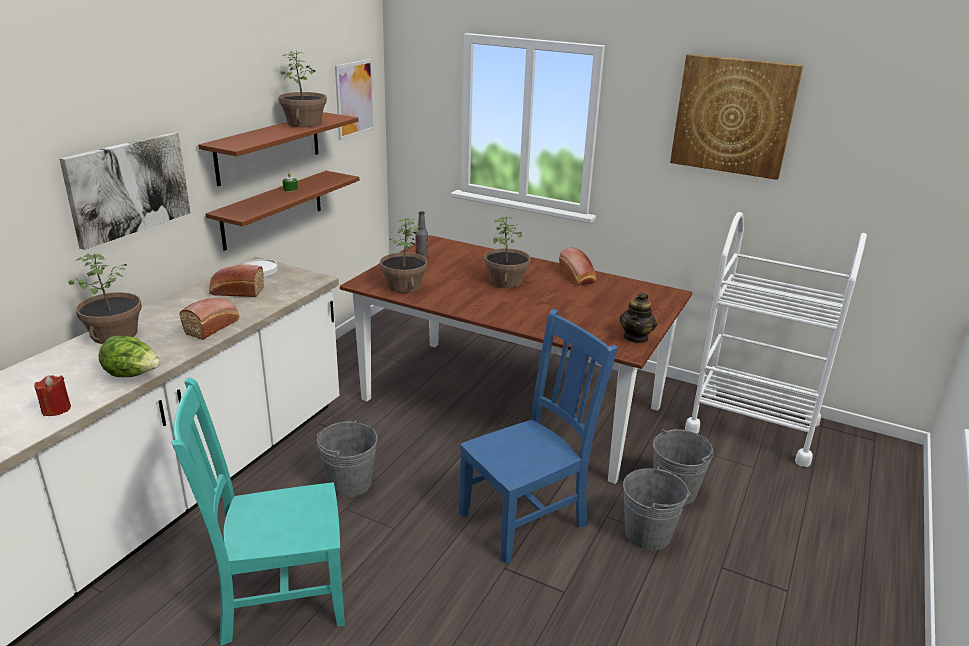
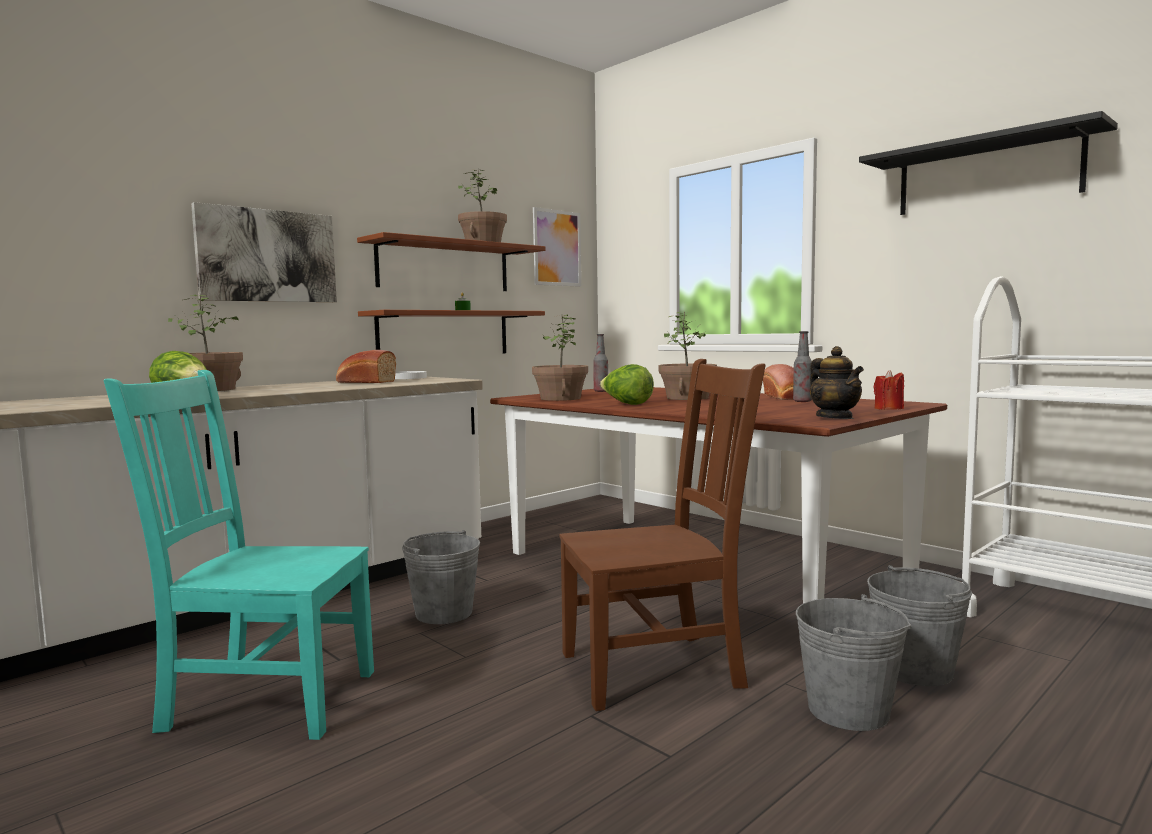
camera: 20 degrees right, 20 degrees down
red candle [34,375,71,416] -> red candle moved to [874,370,904,410]
bread [179,298,239,340] -> none
blue chair [459,309,618,564] -> brown chair [559,359,766,711]
teapot [619,293,657,343] -> teapot turned 60 degrees counterclockwise [810,346,864,419]
picture [670,54,803,180] -> black shelf [859,111,1118,215]
none -> lettuce [600,364,654,405]
none -> bottle [793,331,812,402]

